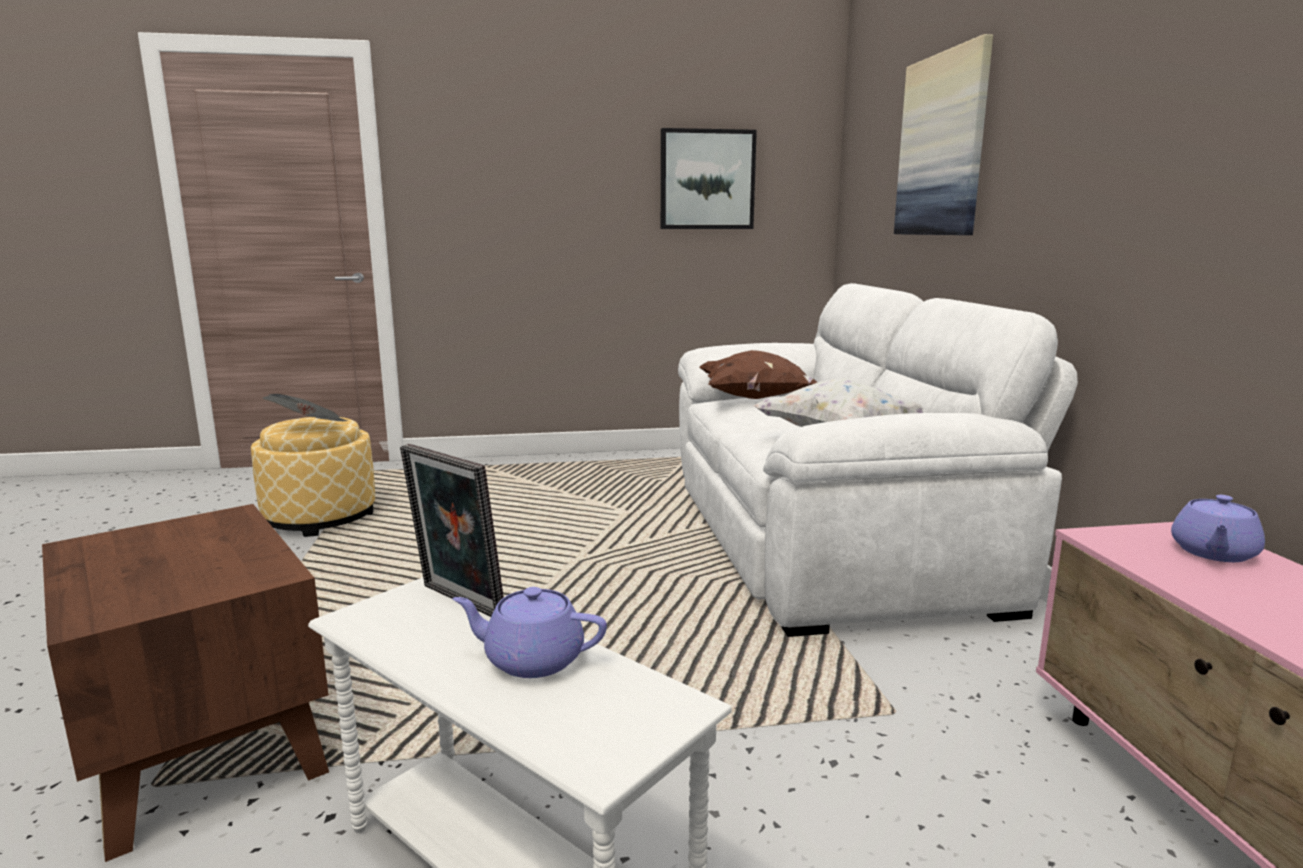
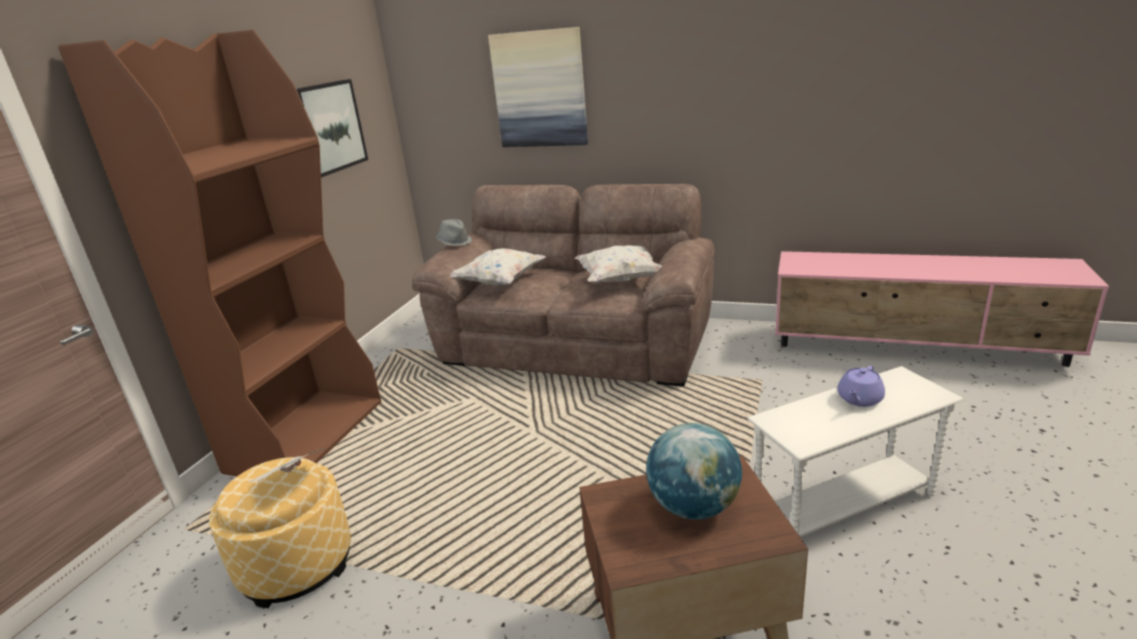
camera: 60 degrees left, 10 degrees up
picture frame [400,444,504,617] -> none
white sofa [678,283,1078,637] -> brown sofa [412,184,715,387]
brown pillow [699,350,817,399] -> white pillow [450,248,546,285]
purple teapot [1171,495,1265,562] -> none
none -> brown bookcase [58,30,381,476]
none -> grey hat [436,219,472,246]
none -> globe [646,423,742,520]

